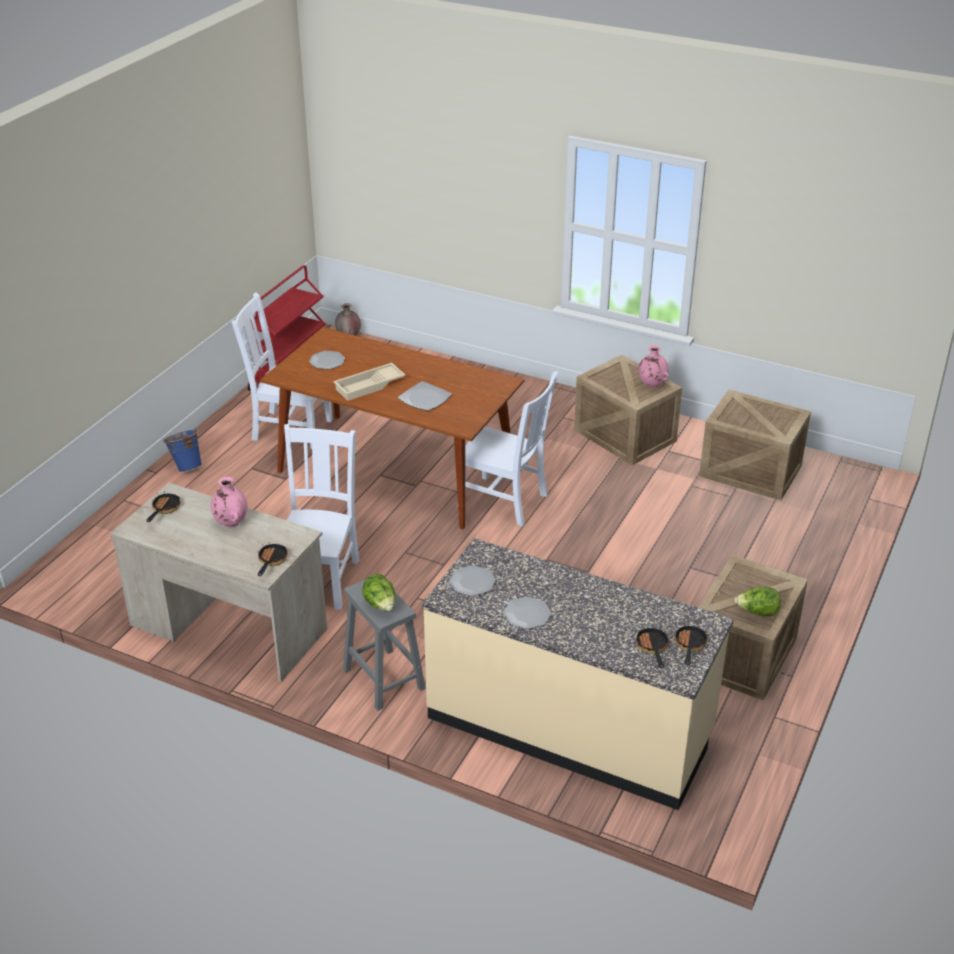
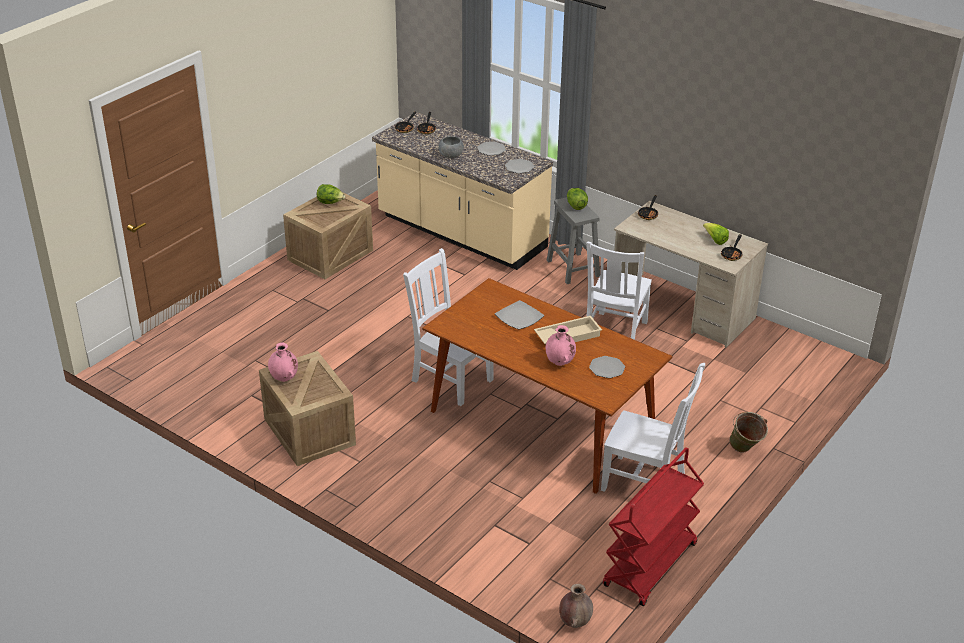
camera: 170 degrees left, 0 degrees up
blue bucket [163,428,202,472] -> green bucket [729,412,768,453]
pink vase [211,477,248,527] -> pink vase moved to [546,325,576,366]
crate [699,390,811,500] -> none
none -> grey bowl [439,136,464,158]
none -> lettuce [703,223,729,245]

